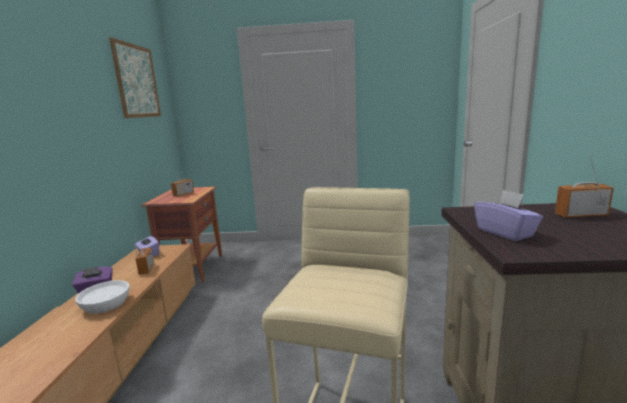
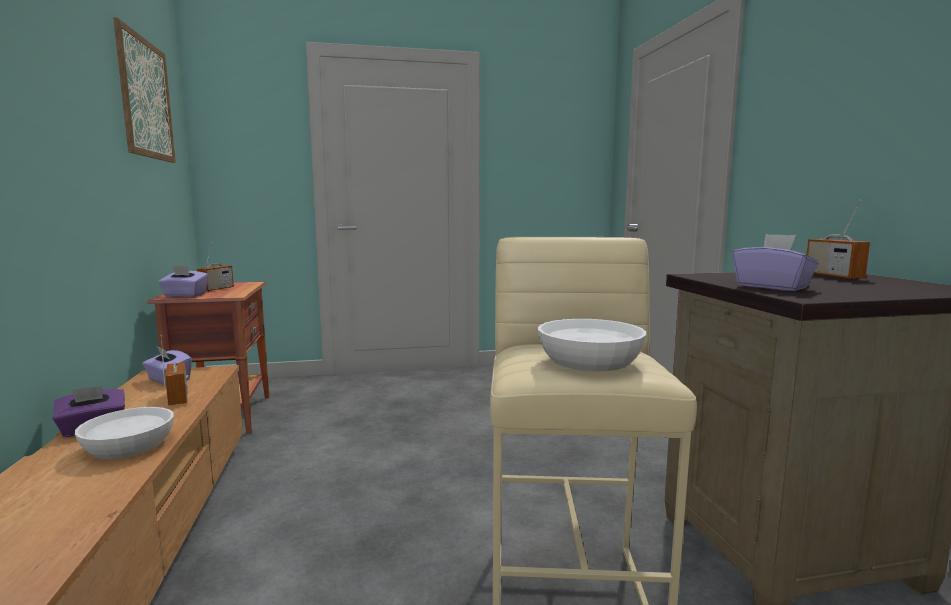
camera: 15 degrees left, 5 degrees down
radio [555,155,614,218] -> radio turned 90 degrees counterclockwise [806,199,870,280]
none -> purple tissue box [158,266,208,297]
none -> white bowl [538,319,646,371]

